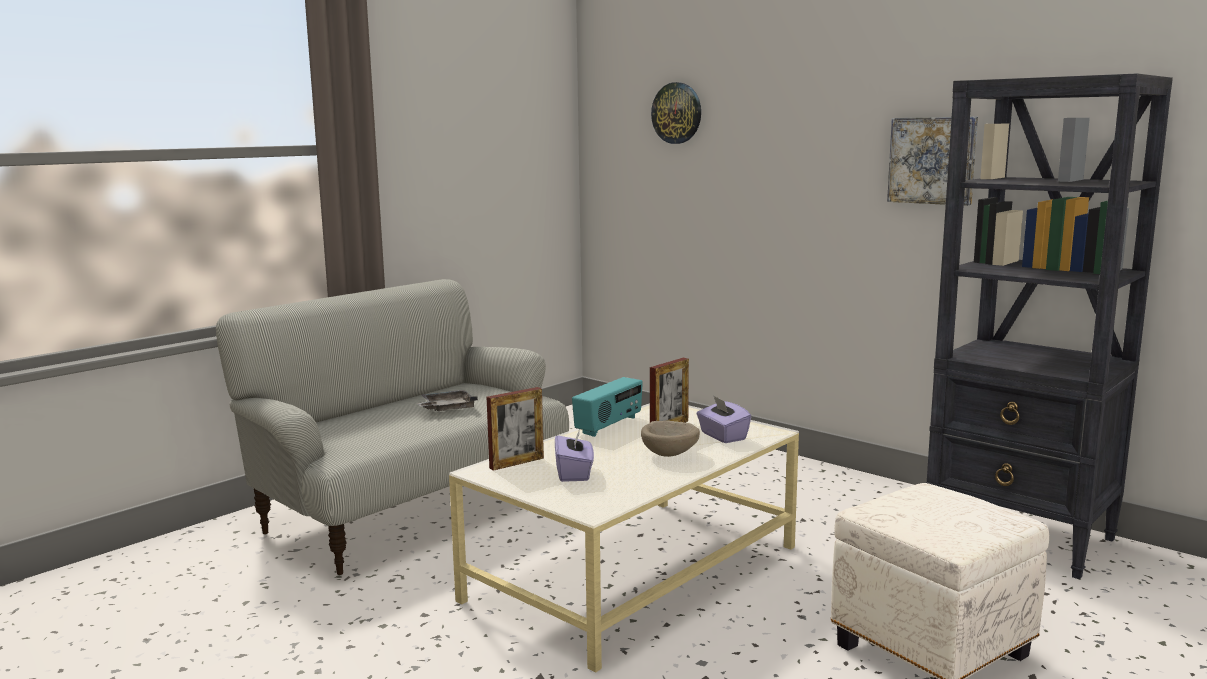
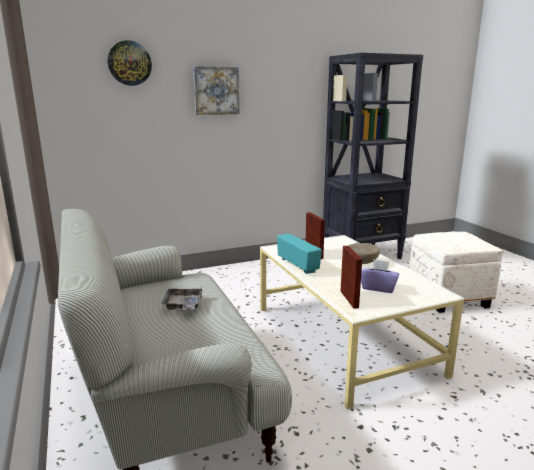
camera: 65 degrees left, 5 degrees up
purple tissue box [697,395,751,443] -> none
picture [887,117,978,206] -> picture moved to [193,66,239,115]

